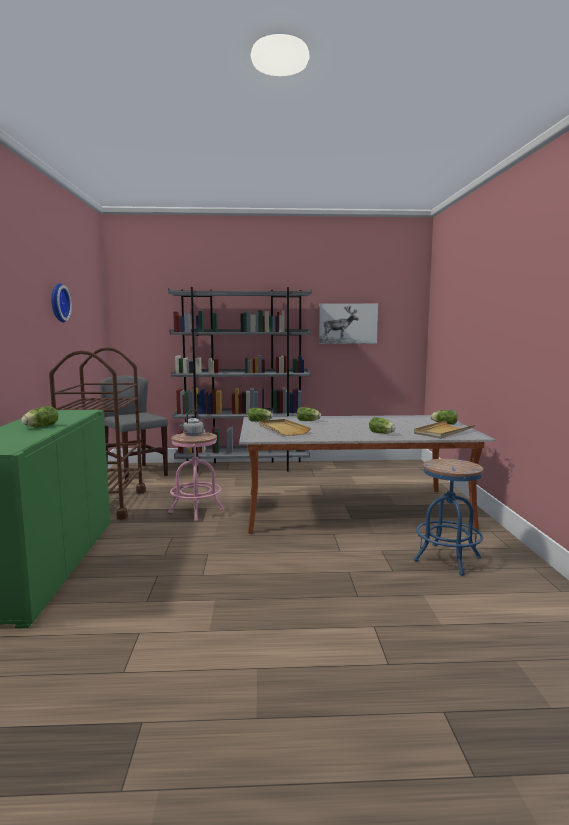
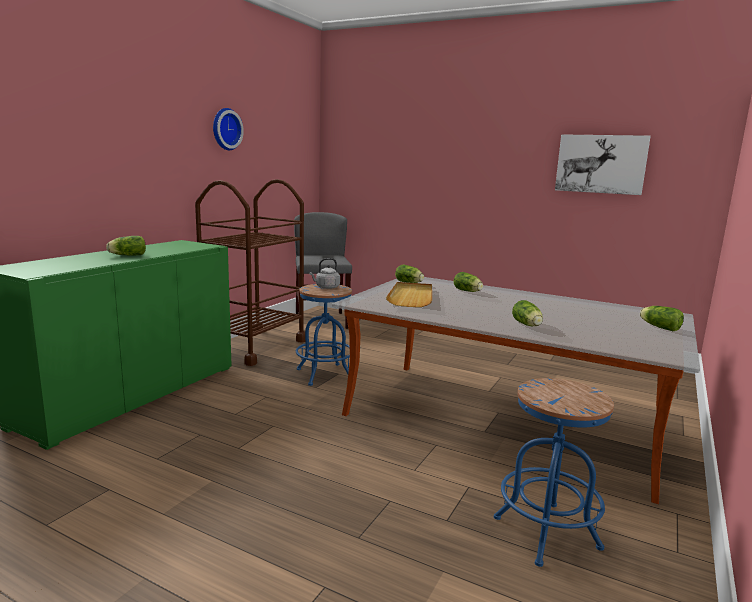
camera: 30 degrees right, 5 degrees up
grey bookcase [168,287,312,473] -> none
pink stool [168,432,224,521] -> blue stool [296,284,352,386]
beige tray [414,420,476,439] -> none

